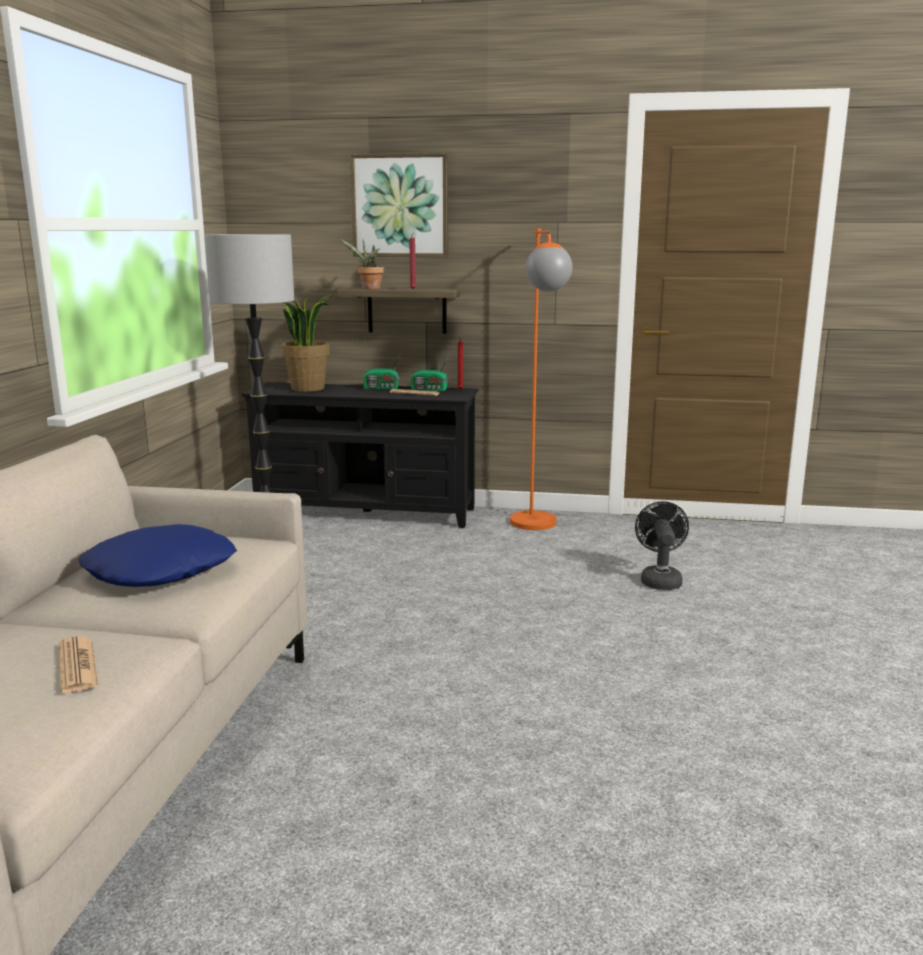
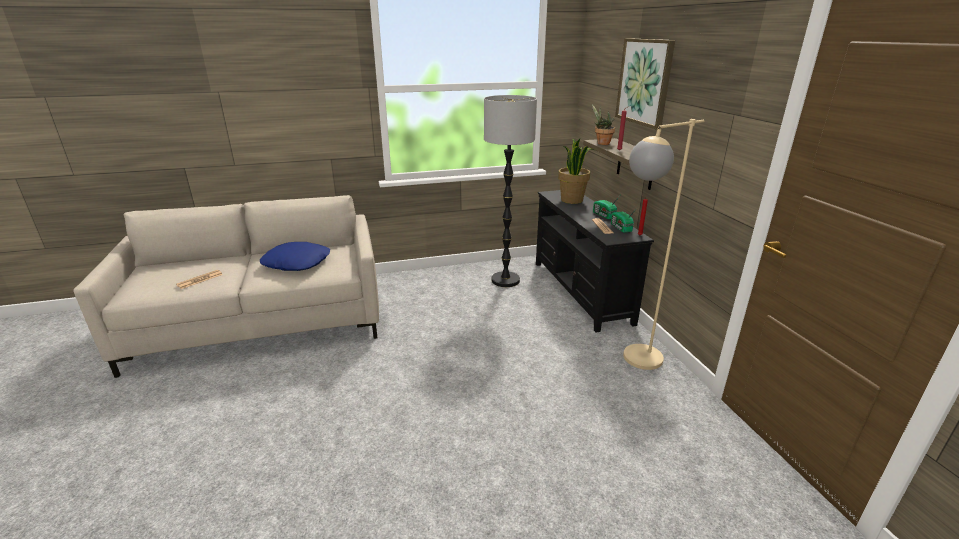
camera: 65 degrees right, 10 degrees up
orange floor lamp [510,229,572,530] -> beige floor lamp [623,119,704,370]
black fan [635,501,689,590] -> none

